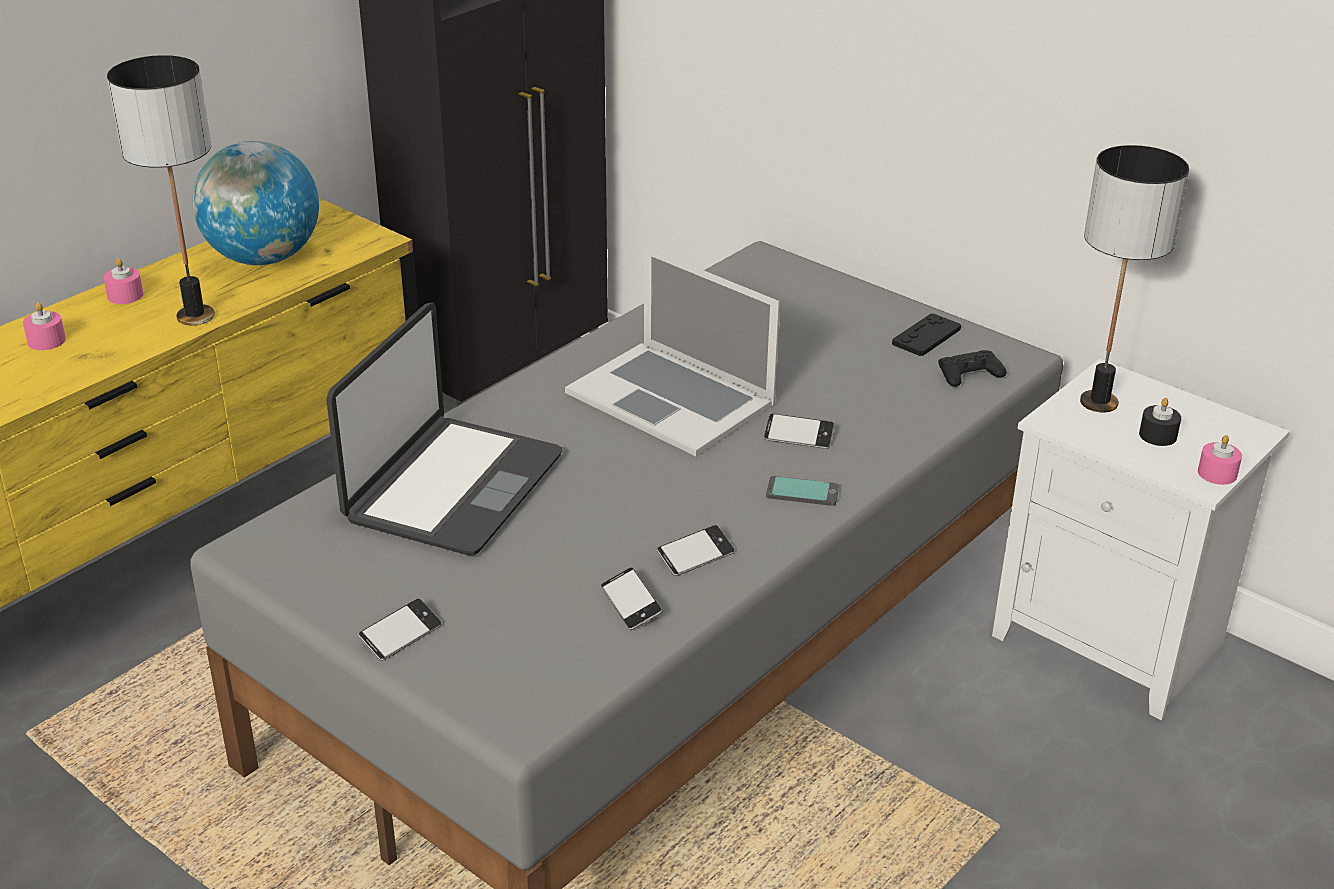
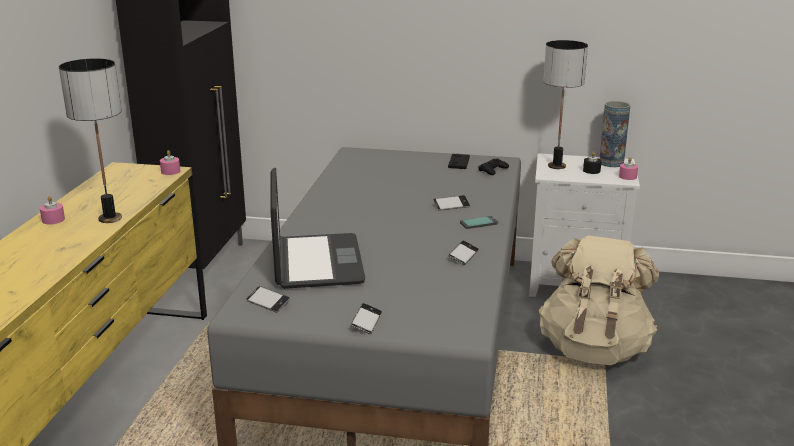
camera: 30 degrees left, 10 degrees down
pink candle [23,302,66,350] -> pink candle moved to [160,150,180,175]
globe [192,141,319,265] -> none
laptop [565,247,780,456] -> none
phone [601,567,663,630] -> phone moved to [246,286,290,313]
none -> beige backpack [539,235,659,365]
none -> vase [599,101,631,167]

